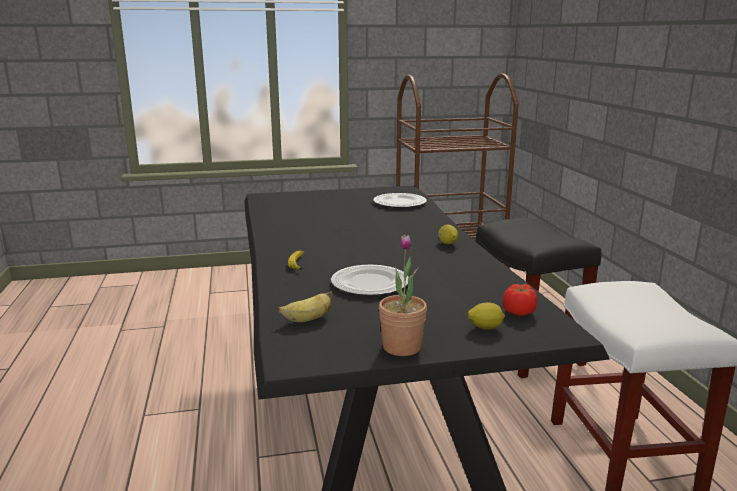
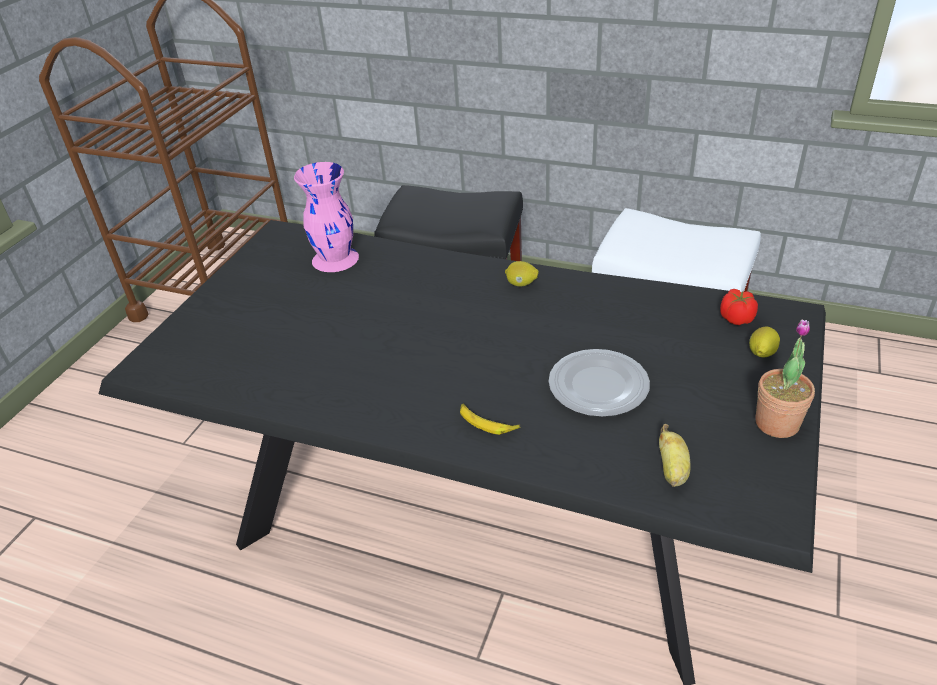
camera: 55 degrees left, 20 degrees up
plate [373,193,427,208] -> pink vase [294,162,359,272]

